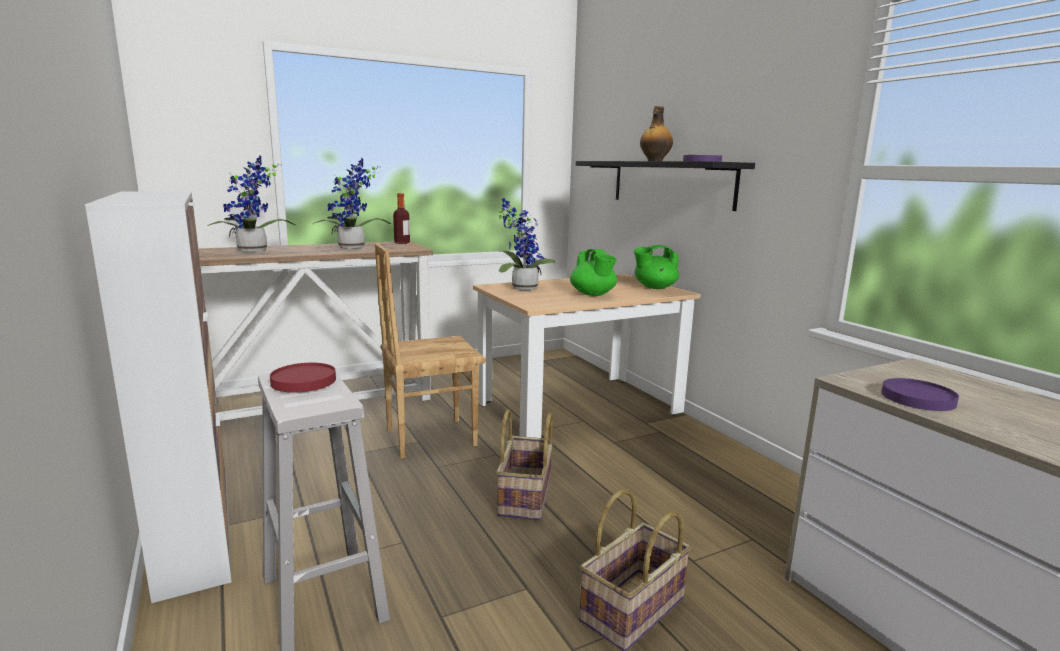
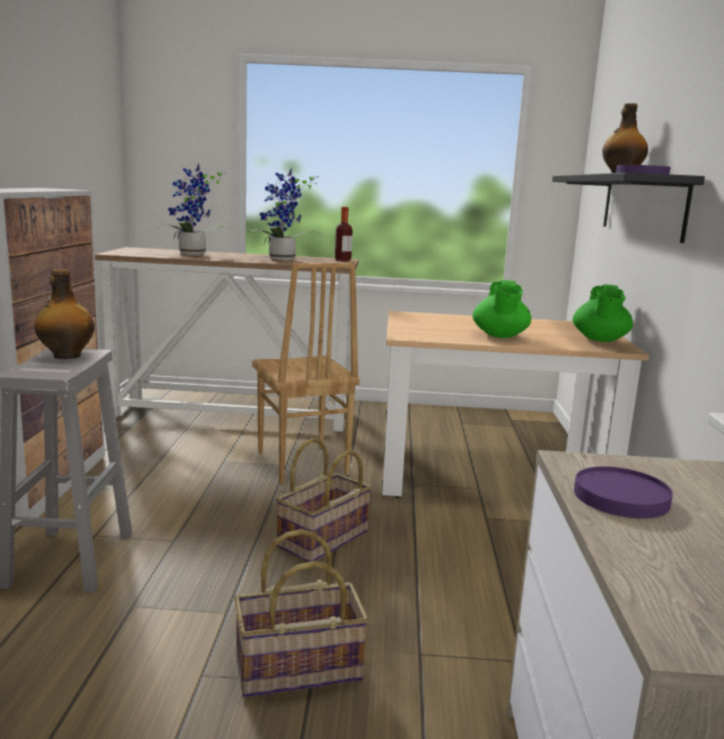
camera: 30 degrees right, 0 degrees up
red plate [270,363,336,393] -> bottle [35,269,94,359]
brown chair [375,243,485,459] -> brown chair turned 120 degrees counterclockwise [252,263,360,483]
potted plant [499,198,555,290] -> none
green teapot [634,245,679,289] -> green teapot turned 90 degrees counterclockwise [573,284,633,342]

